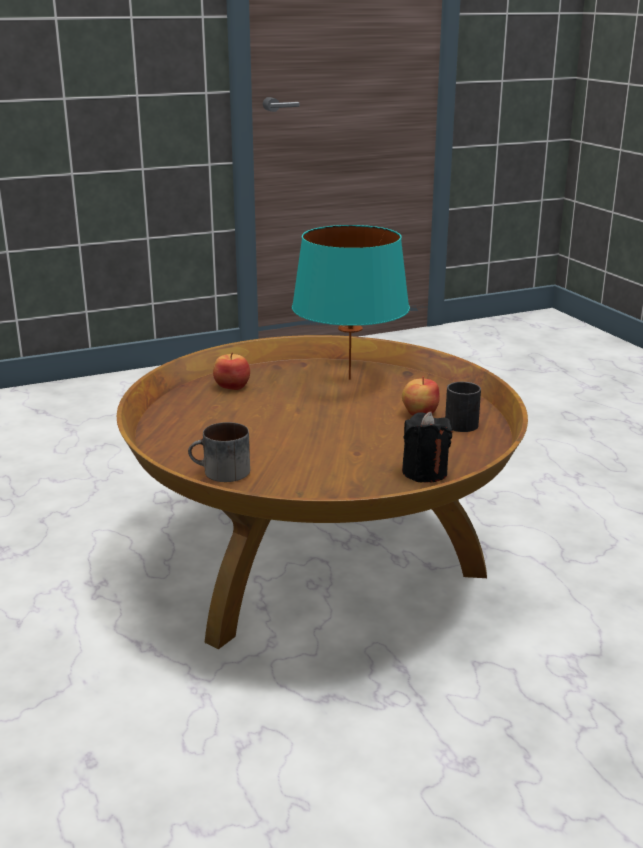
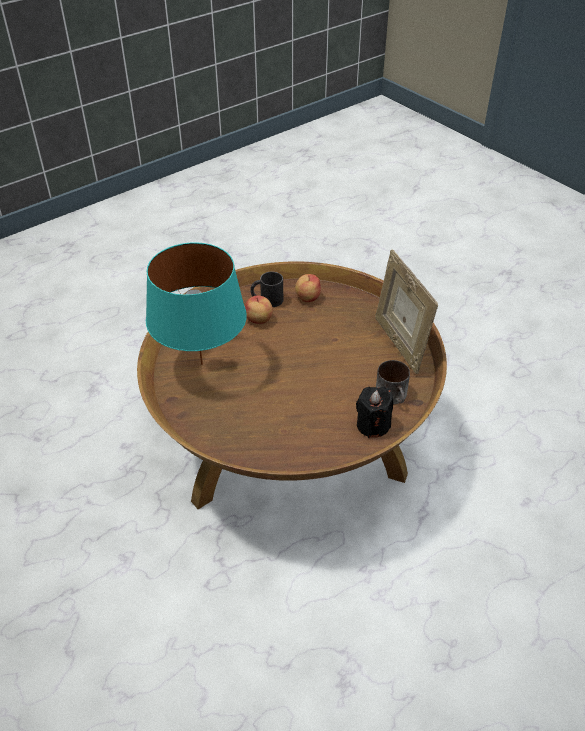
camera: 105 degrees left, 20 degrees up
apple [213,352,250,390] -> apple moved to [295,274,321,302]
black candle [402,412,452,483] -> black candle moved to [356,387,393,438]
none -> picture frame [375,249,438,374]

